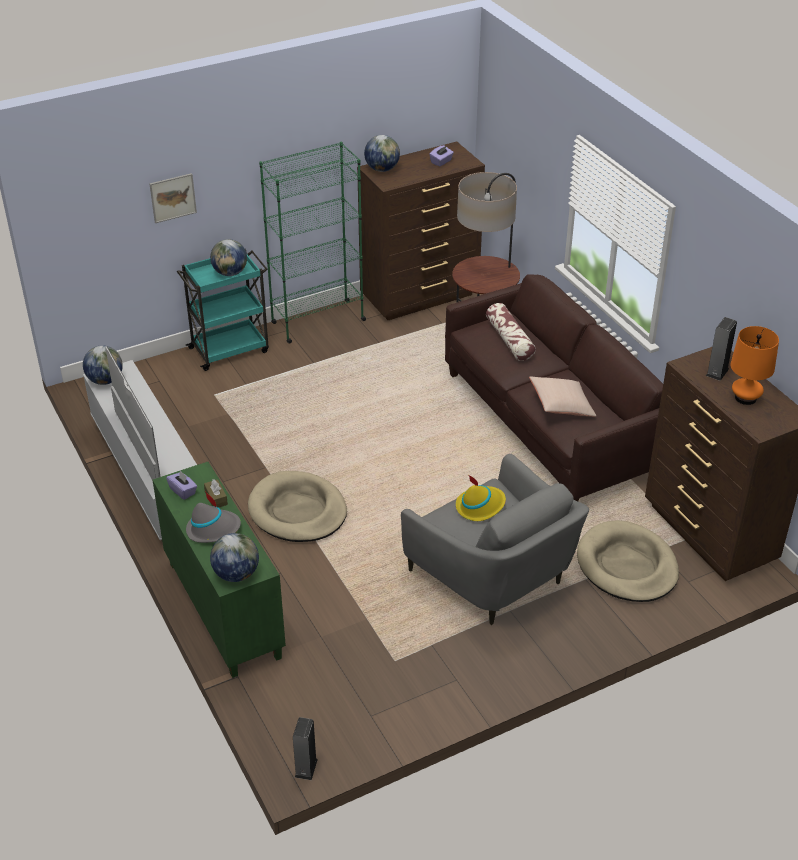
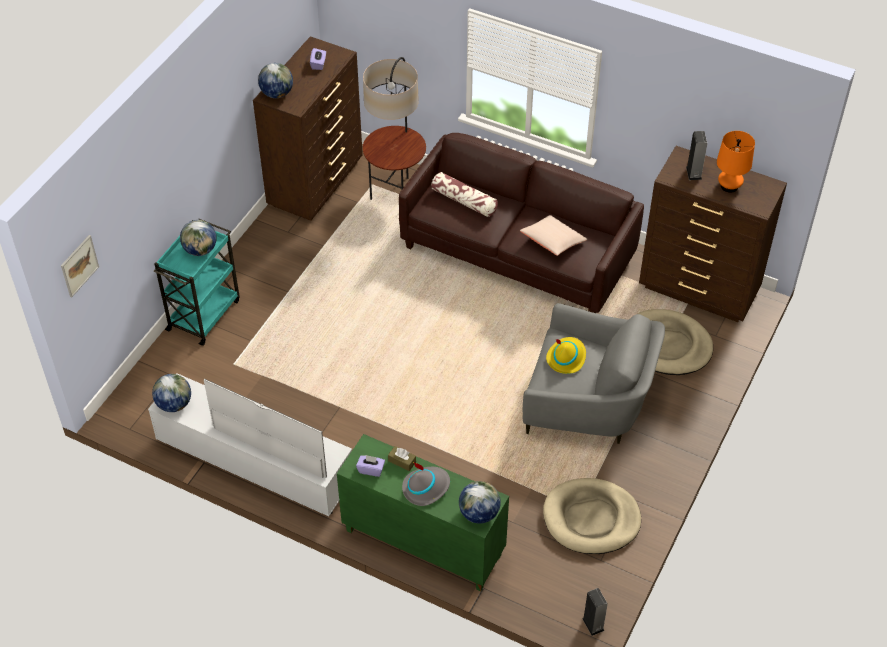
camera: 35 degrees left, 10 degrees up
picture [149,173,197,223] -> picture moved to [61,235,99,297]
beige dog bed [248,471,347,542] -> beige dog bed moved to [543,478,641,554]
green bookcase [259,142,366,344] -> none

